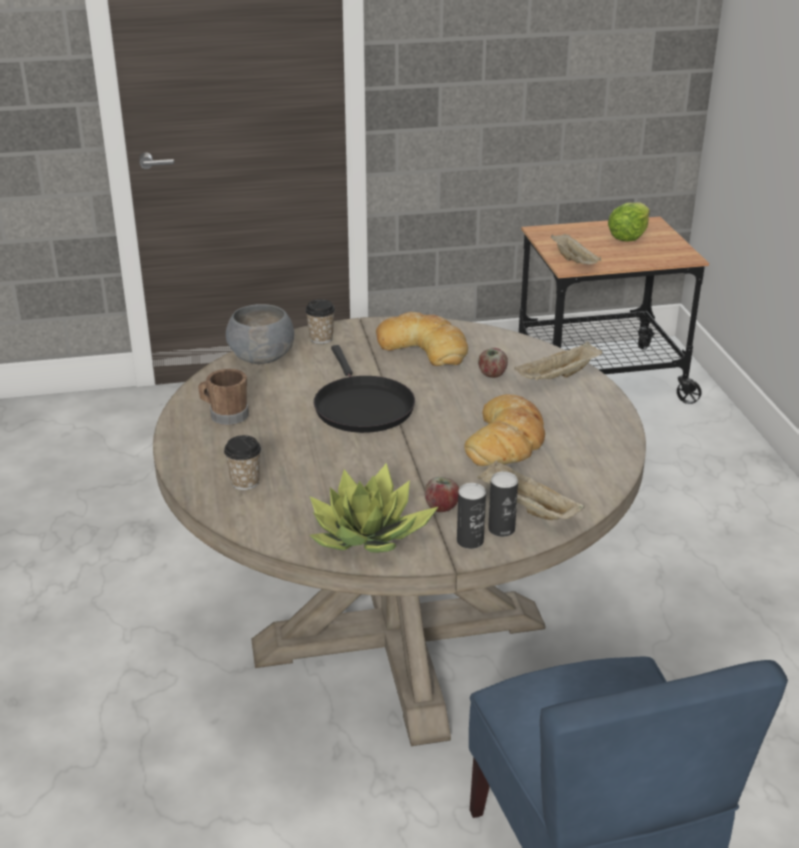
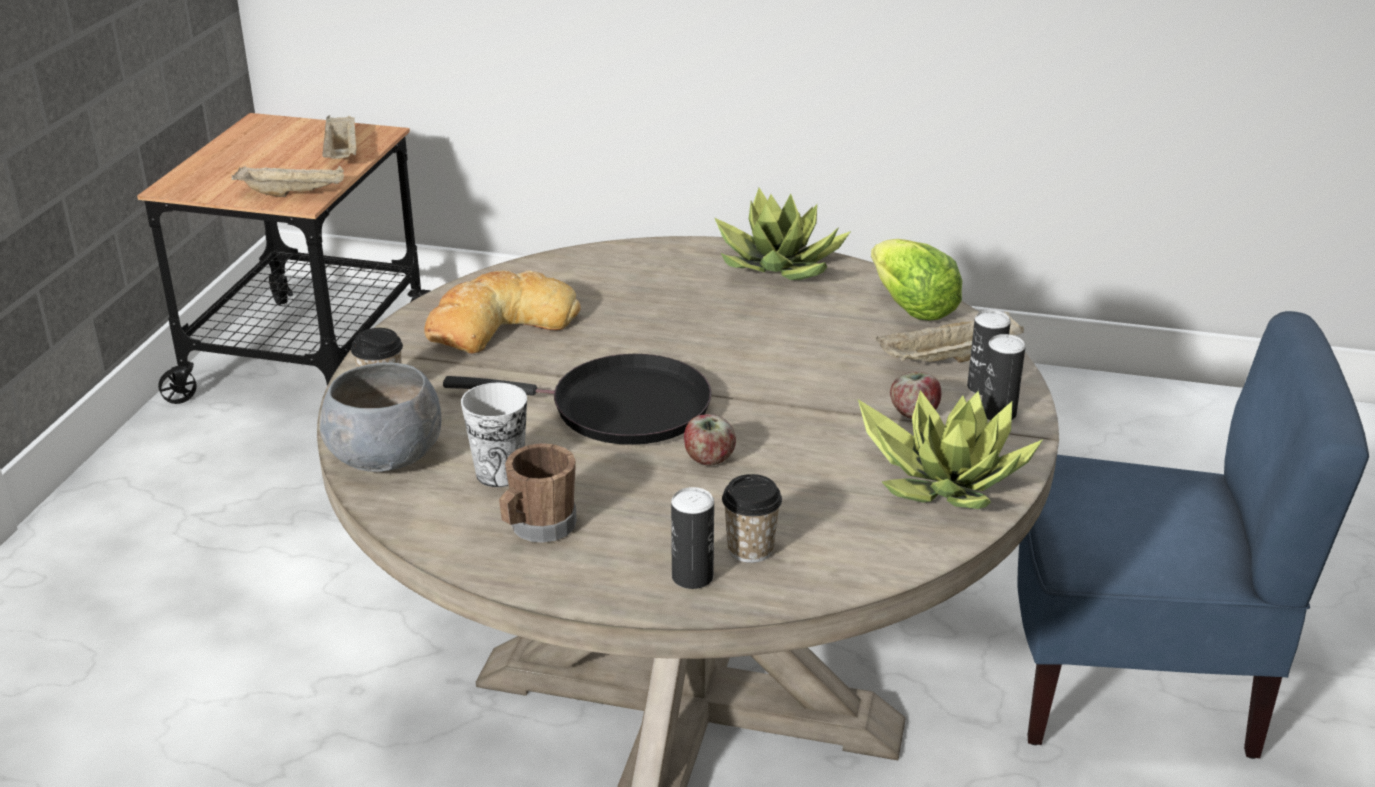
camera: 65 degrees left, 0 degrees up
bread [464,394,545,466] -> none
apple [478,348,508,378] -> apple moved to [684,414,736,465]
beige tray [514,342,602,381] -> beige tray moved to [322,115,357,159]
lettuce [608,203,650,242] -> lettuce moved to [871,239,962,320]
none -> cup [461,383,527,487]
none -> can [671,487,714,589]
none -> potted plant [715,188,851,280]

